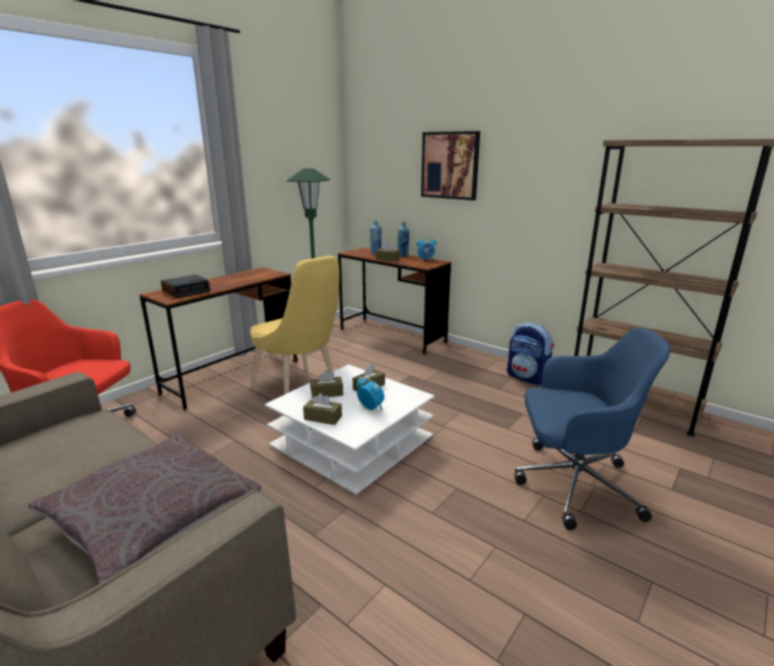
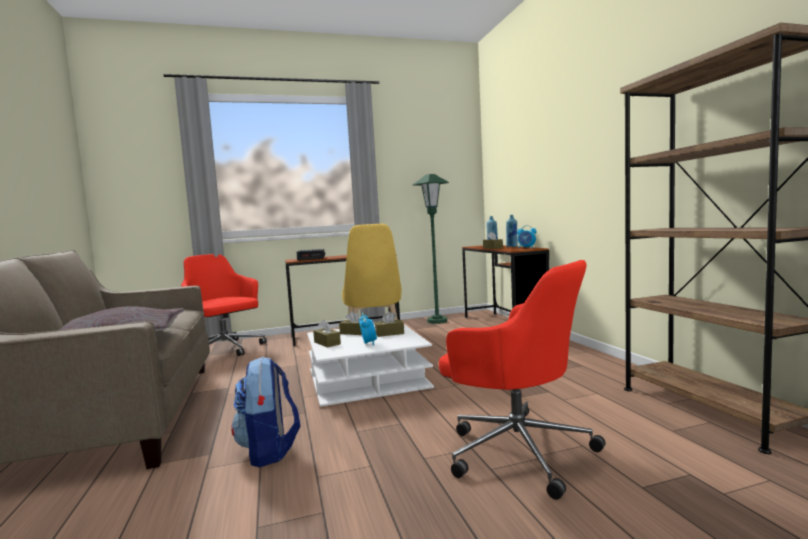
camera: 35 degrees right, 15 degrees down
picture [421,131,480,200] -> none
backpack [507,322,554,386] -> backpack moved to [231,357,300,467]
blue office chair [515,327,670,530] -> red office chair [439,260,606,500]

